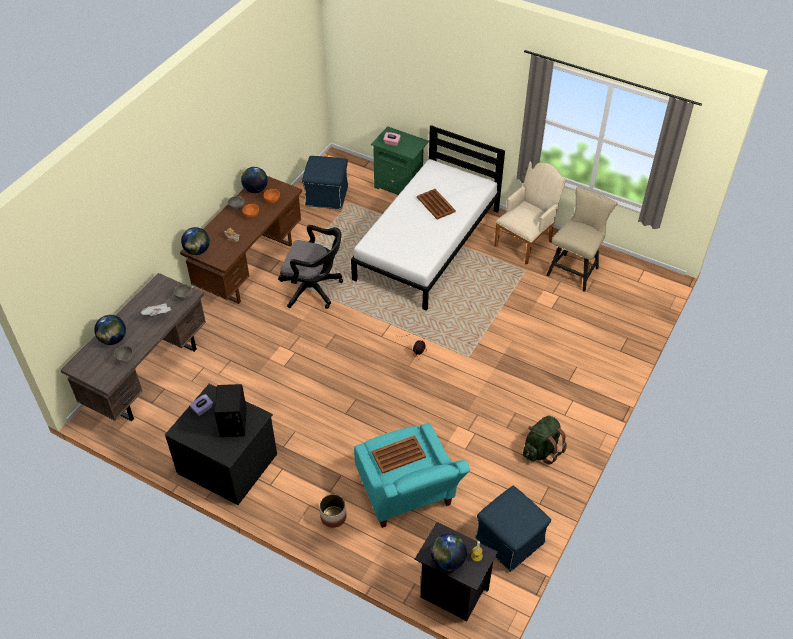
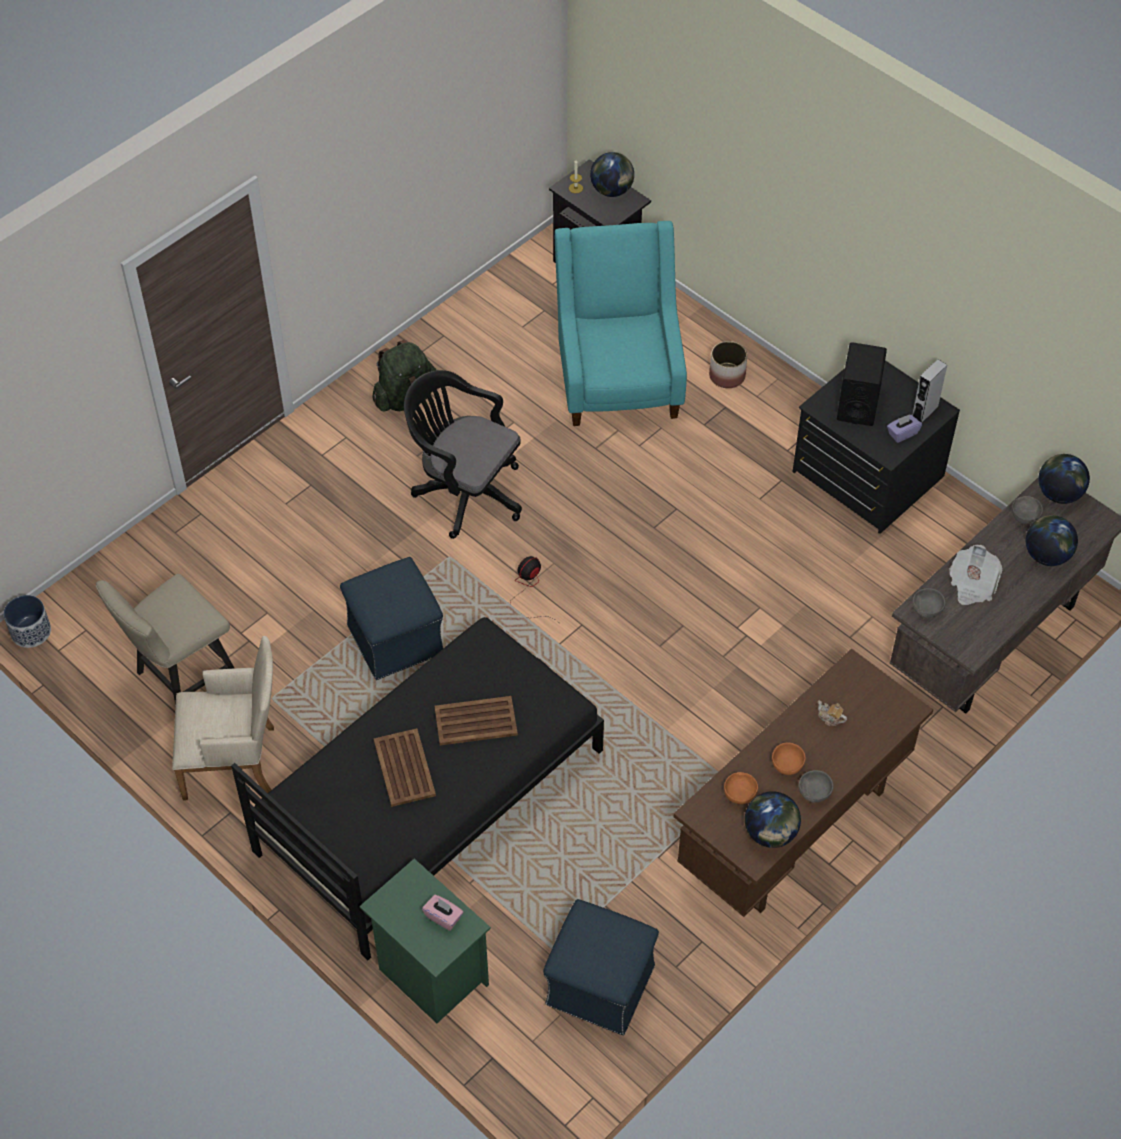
camera: 165 degrees left, 5 degrees up
globe [181,227,210,255] -> globe moved to [1038,454,1090,504]
black office chair [278,225,343,309] -> black office chair moved to [404,370,522,539]
white bed [351,125,505,311] -> black bed [231,617,604,960]
brown tray [372,435,426,474] -> brown tray moved to [434,696,518,745]
blue ottoman [475,486,551,572] -> blue ottoman moved to [340,557,443,680]
beige armchair [494,162,566,265] -> beige armchair turned 150 degrees counterclockwise [172,636,274,801]
none -> planter [3,595,51,648]
none -> grey speaker [912,359,947,423]

